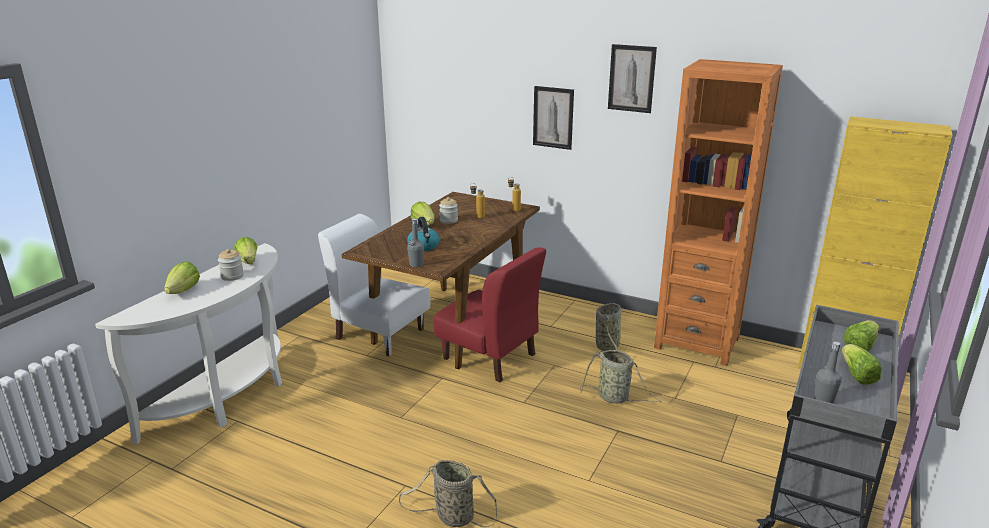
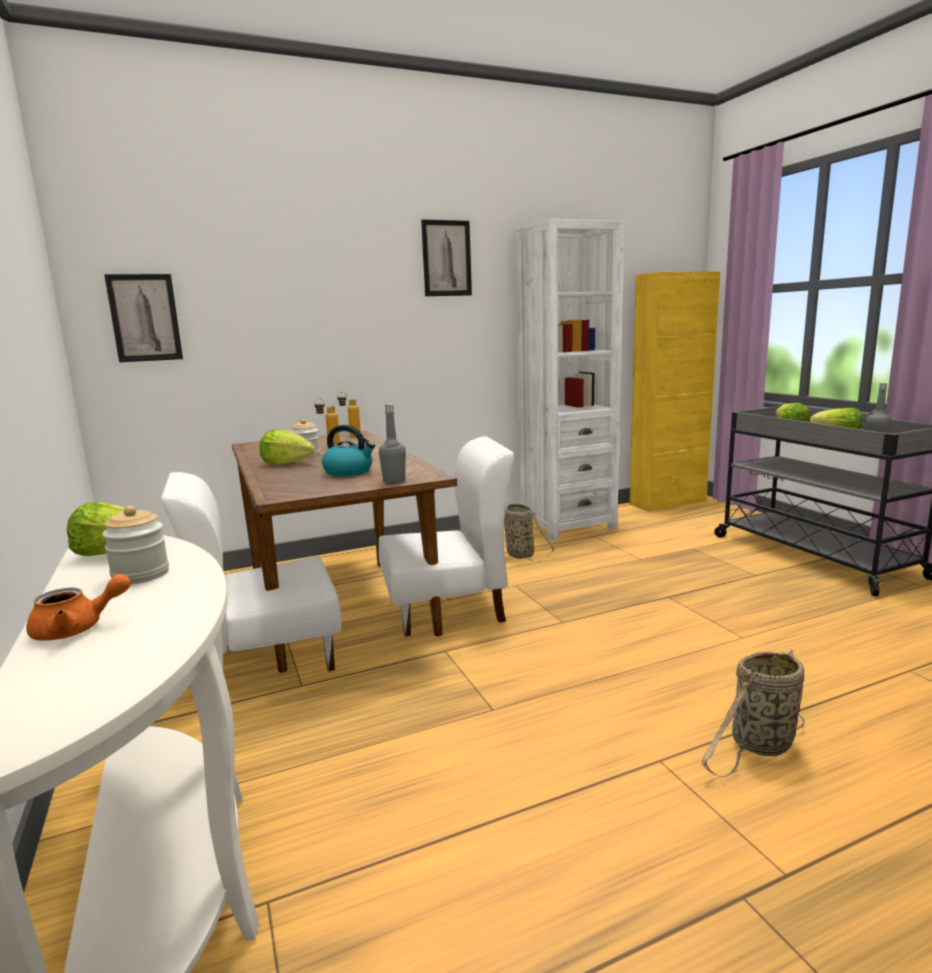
camera: 50 degrees left, 10 degrees down
lettuce [164,261,200,294] -> orange teapot [26,574,131,641]
red chair [434,247,546,382] -> white chair [379,436,514,636]
picture [533,86,574,150] -> picture moved to [104,274,183,362]
basket [580,350,661,404] -> none
orange bookcase [654,59,783,366] -> white bookcase [516,219,625,541]

